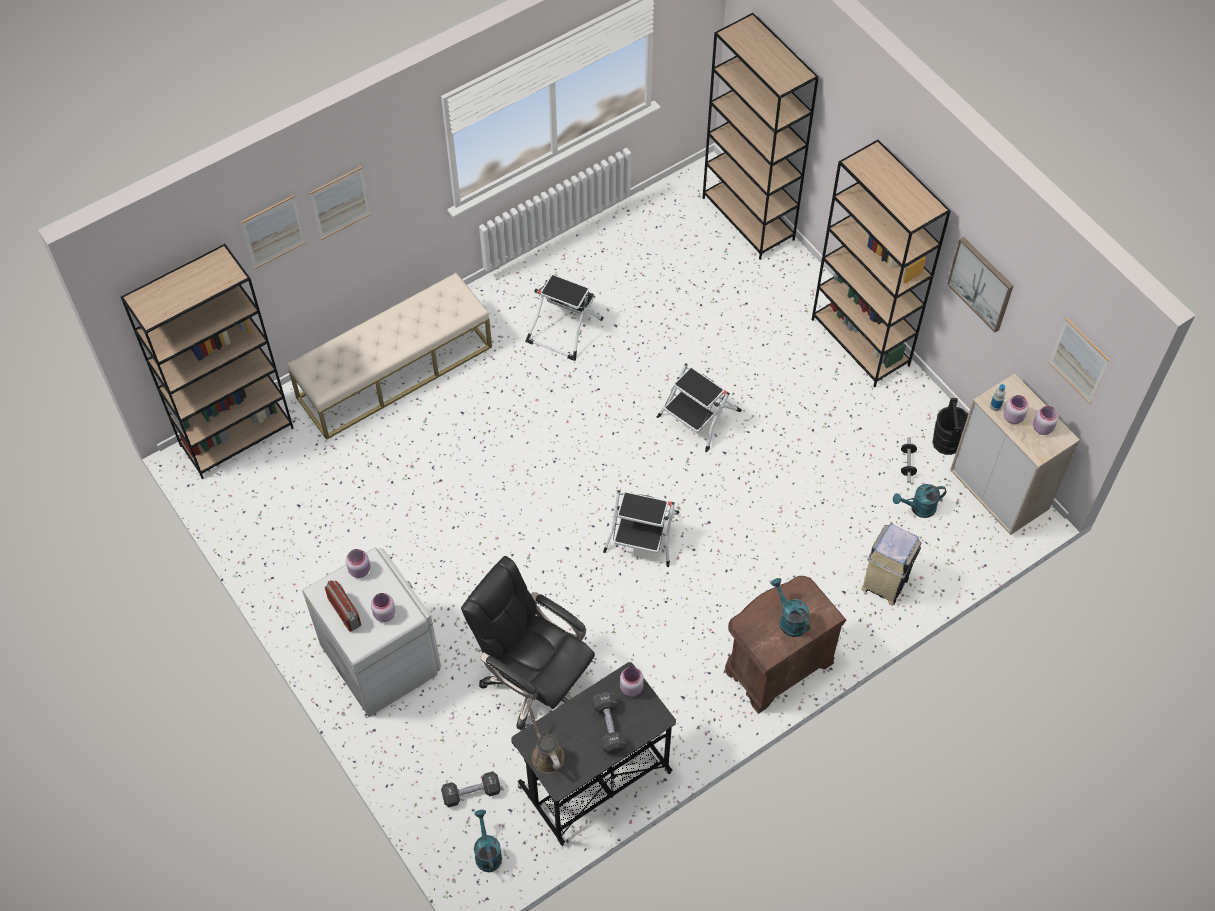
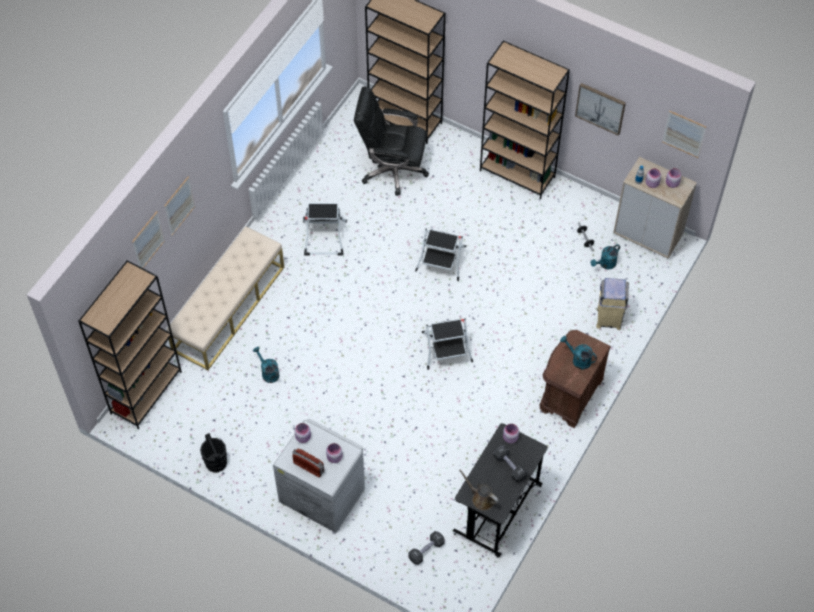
camera: 25 degrees left, 0 degrees up
black office chair [461,556,595,730] -> black office chair moved to [354,86,429,196]
turquoise watering can [474,810,502,872] -> turquoise watering can moved to [253,347,279,383]
black bucket [932,398,968,455] -> black bucket moved to [200,433,227,472]

